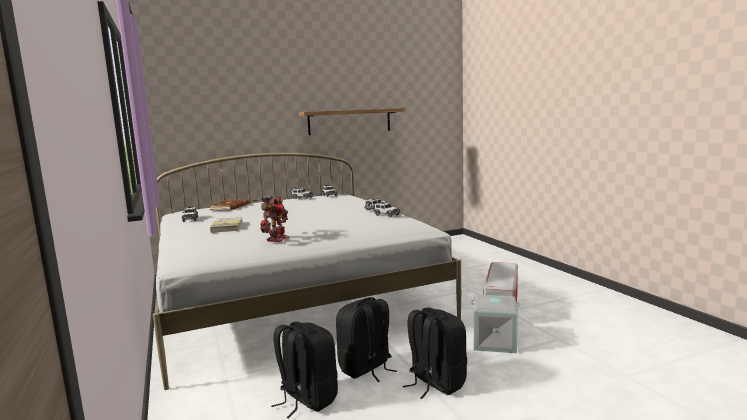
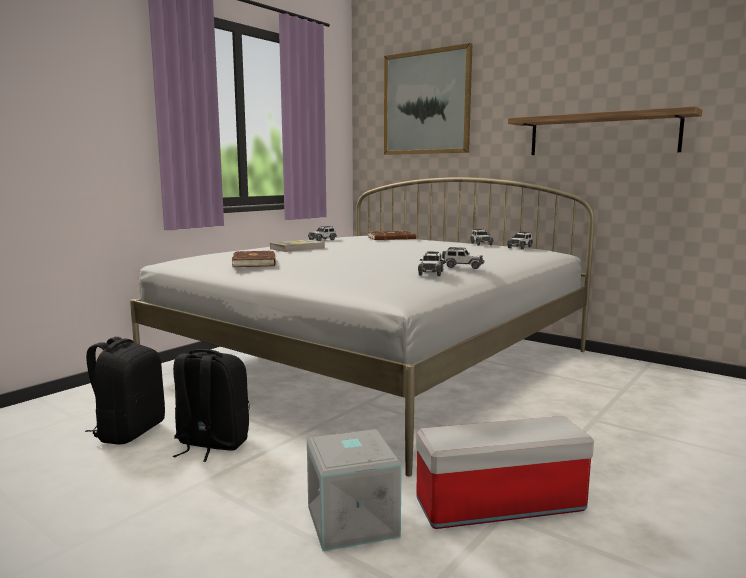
camera: 60 degrees right, 0 degrees up
toy robot [253,196,289,242] -> brown book [232,250,276,267]
black backpack [403,307,467,399] -> none
none -> picture [384,43,472,155]

